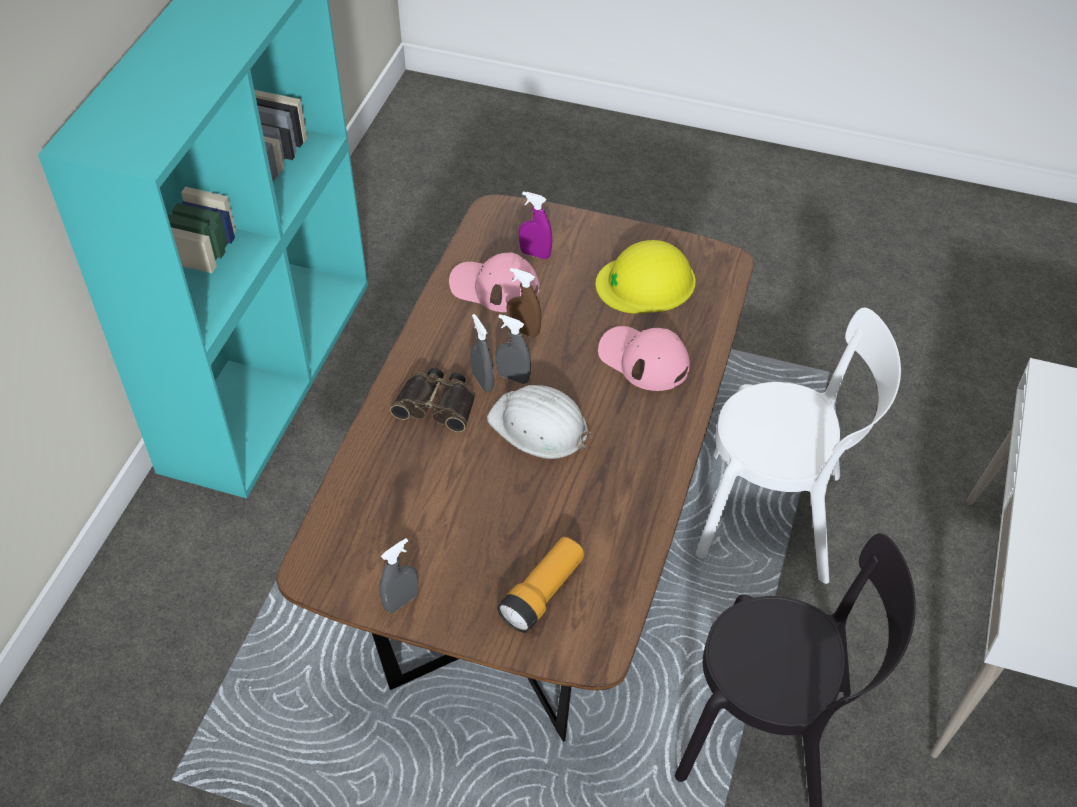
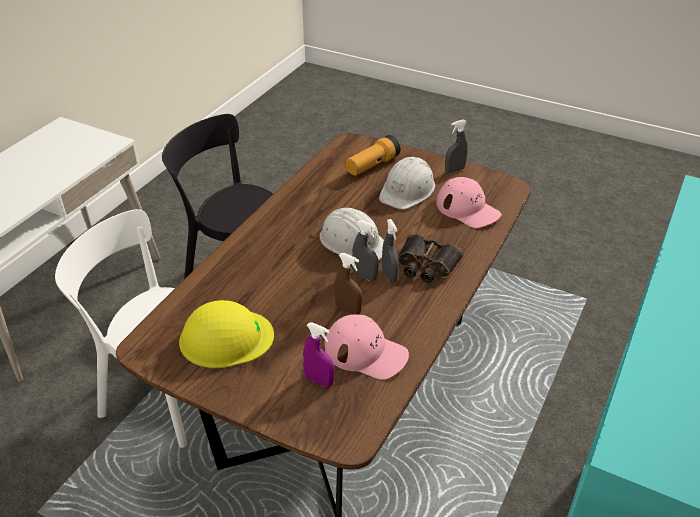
camera: 170 degrees left, 10 degrees down
pink cap [598,326,690,391] -> pink cap moved to [436,177,502,228]
none -> white hard hat [379,157,435,210]

